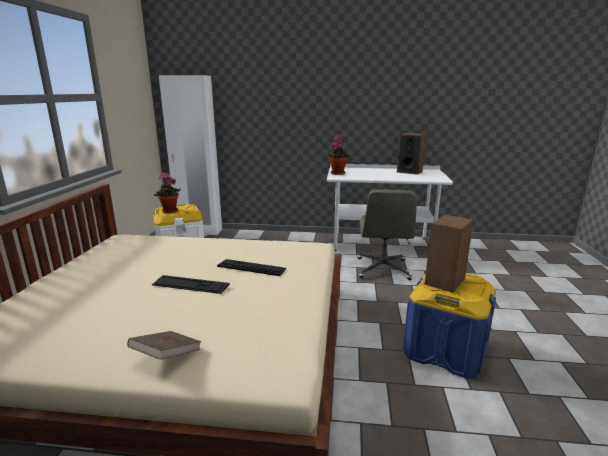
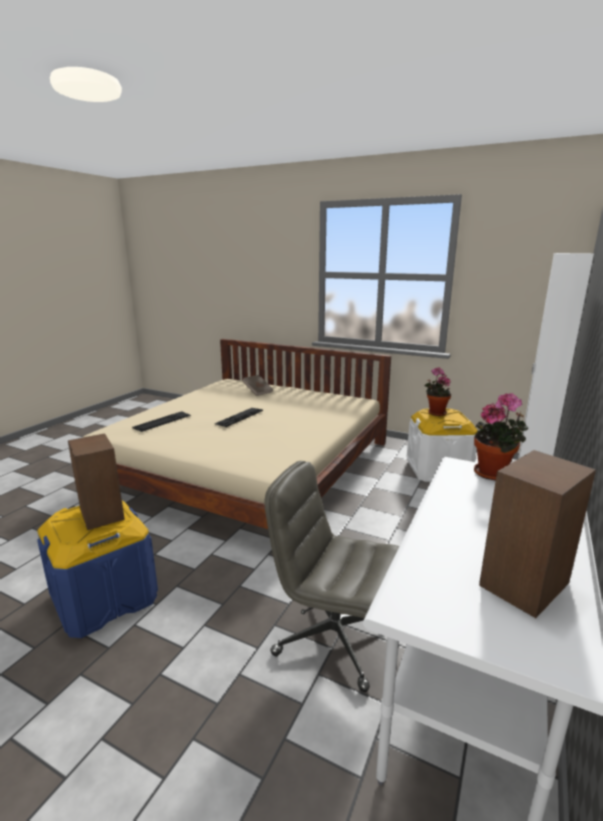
camera: 110 degrees right, 0 degrees up
brown book [127,331,202,360] -> brown book moved to [242,375,273,396]
keyboard [217,259,287,276] -> keyboard moved to [132,411,191,432]

